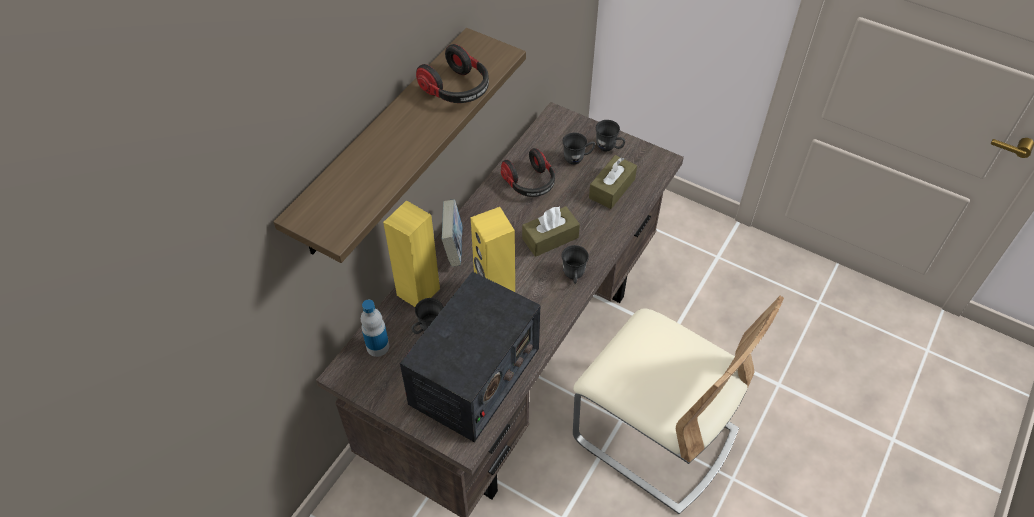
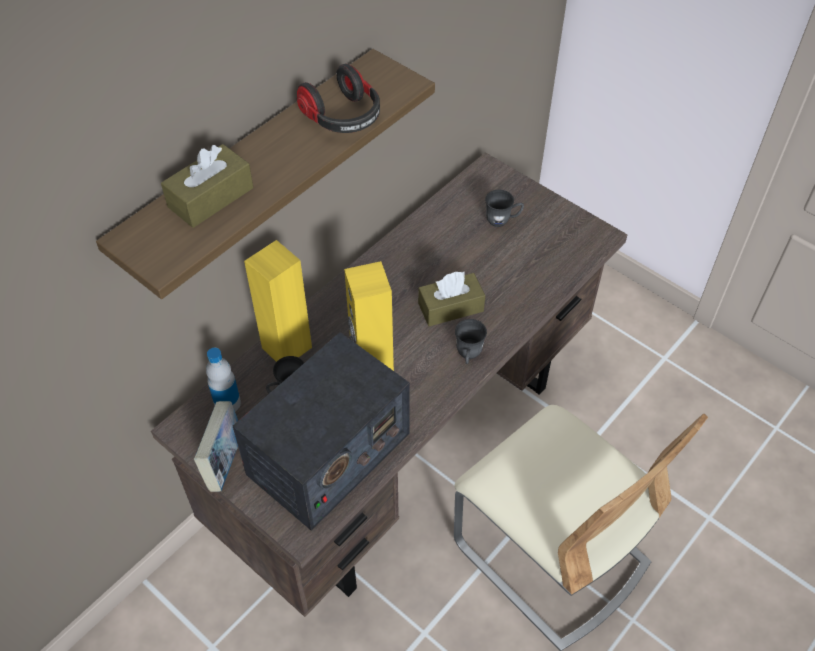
camera: 10 degrees right, 0 degrees up
book [442,200,462,267] -> book moved to [194,401,238,492]
headphones [501,148,555,197] -> none
brown tissue box [589,155,637,209] -> brown tissue box moved to [161,144,253,228]
grey mug [596,120,625,152] -> none

